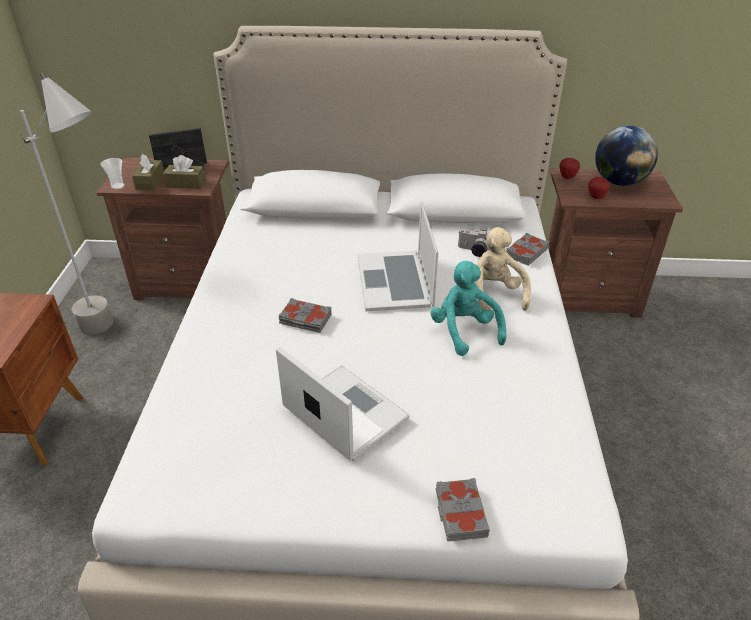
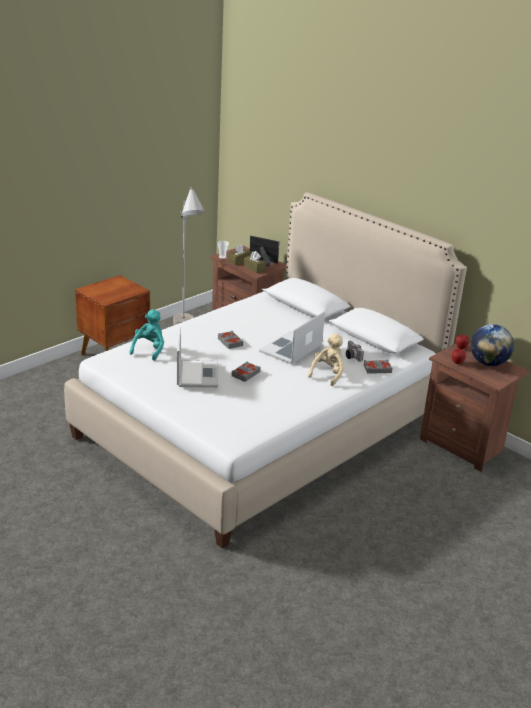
camera: 40 degrees right, 10 degrees down
turquoise plush toy [430,261,506,356] -> turquoise plush toy moved to [130,309,164,361]
grey book [436,478,490,542] -> grey book moved to [231,362,261,382]

